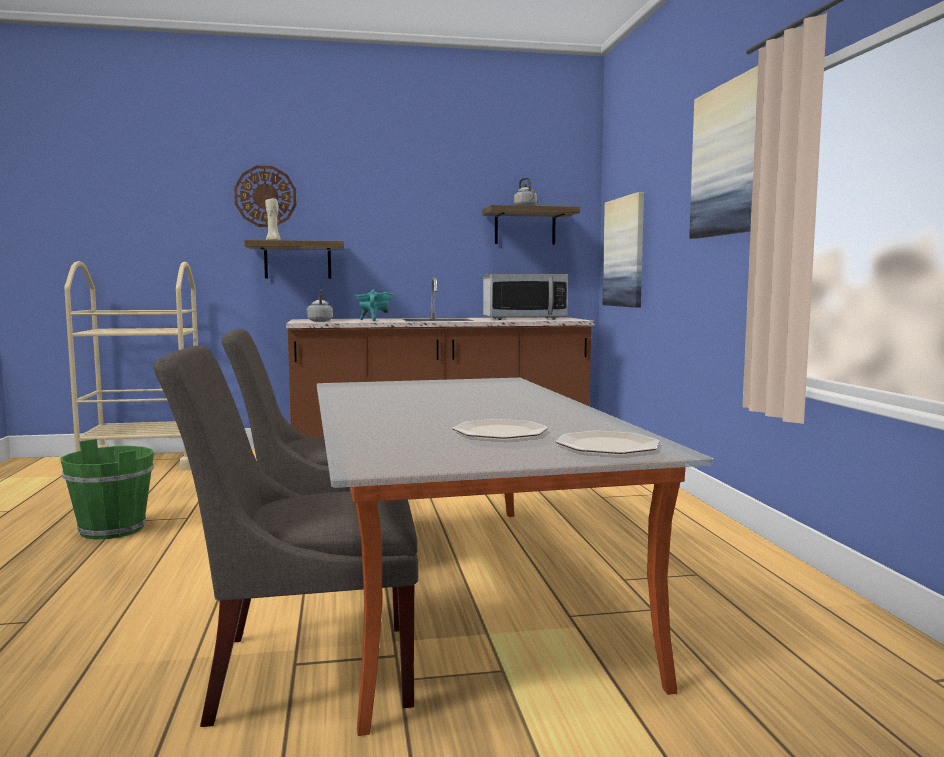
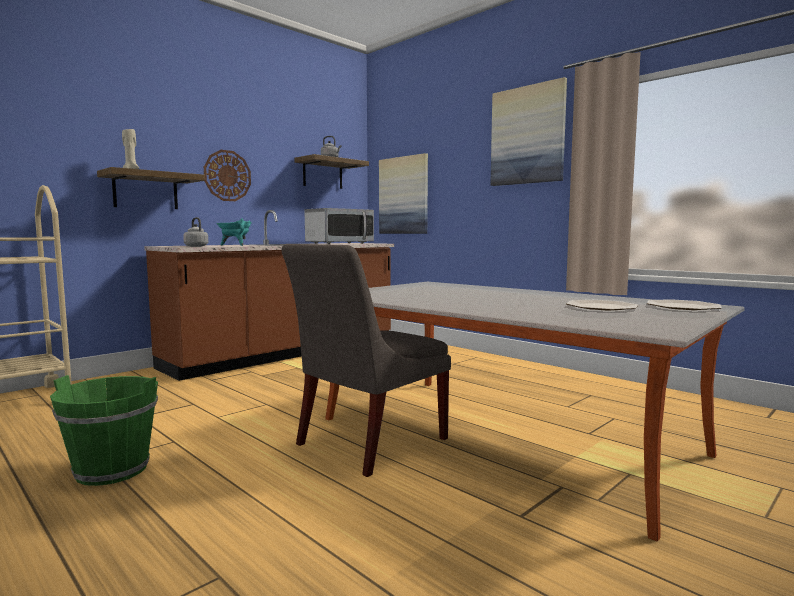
camera: 35 degrees left, 0 degrees up
grey chair [154,345,418,727] -> none
wall clock [234,166,296,227] -> wall clock moved to [204,150,251,201]

